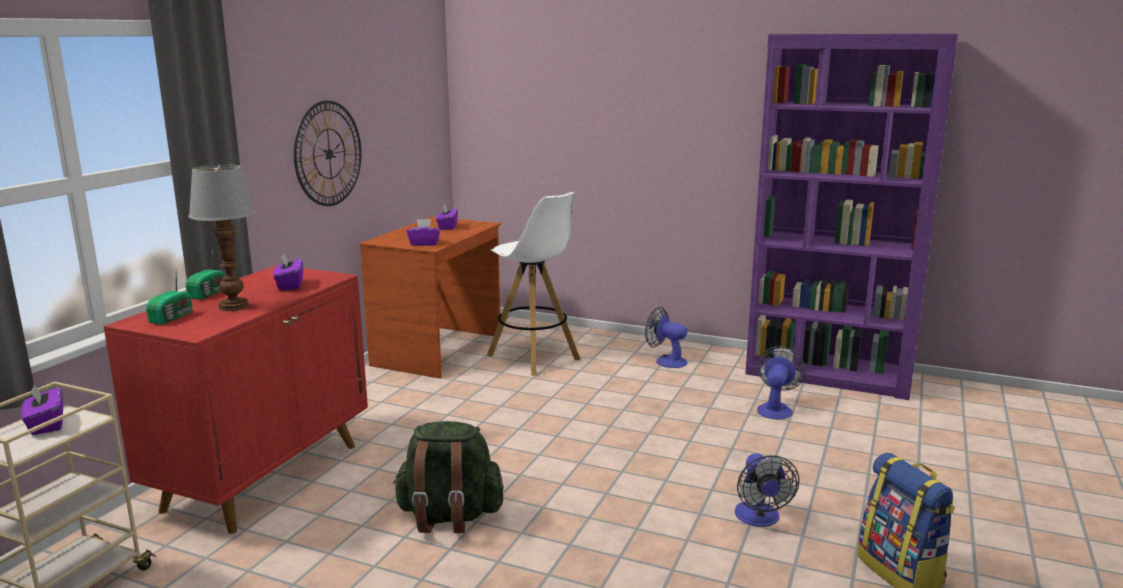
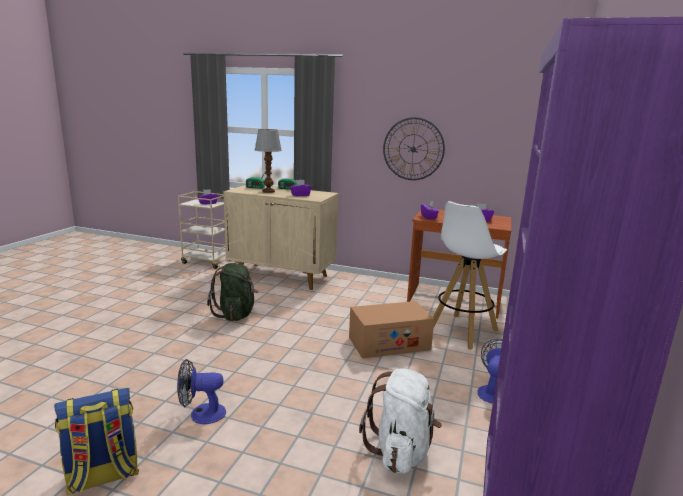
camera: 85 degrees right, 0 degrees up
red cabinet [103,265,368,534] -> beige cabinet [223,185,338,290]
fan [757,346,805,419] -> white backpack [359,368,442,474]
none -> cardboard box [349,301,434,359]

